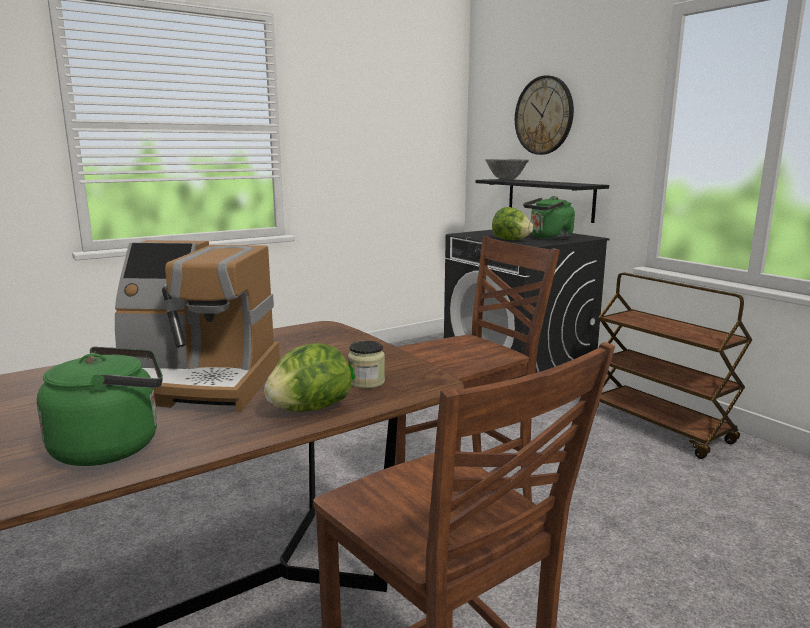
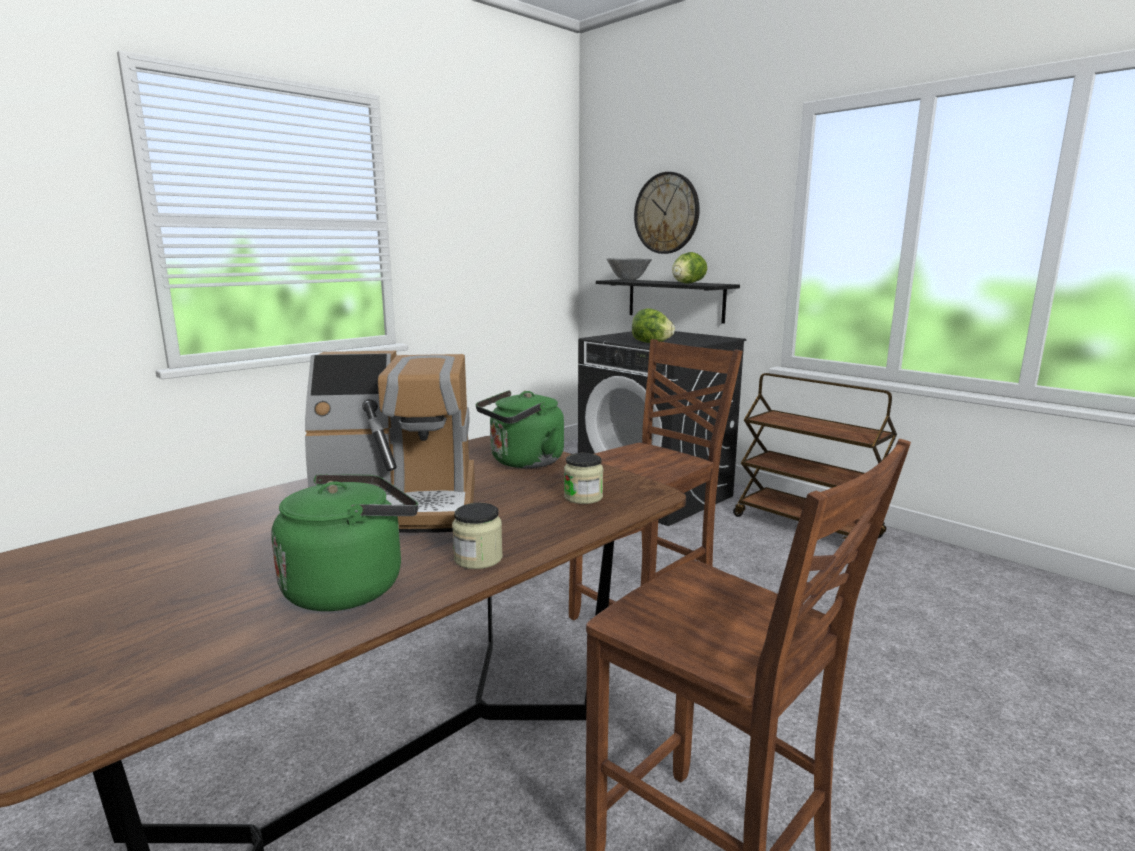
camera: 10 degrees left, 0 degrees up
lettuce [264,343,352,412] -> lettuce moved to [672,252,707,283]
green kettle [523,196,575,240] -> green kettle moved to [476,390,564,468]
none -> jar [452,503,503,569]

